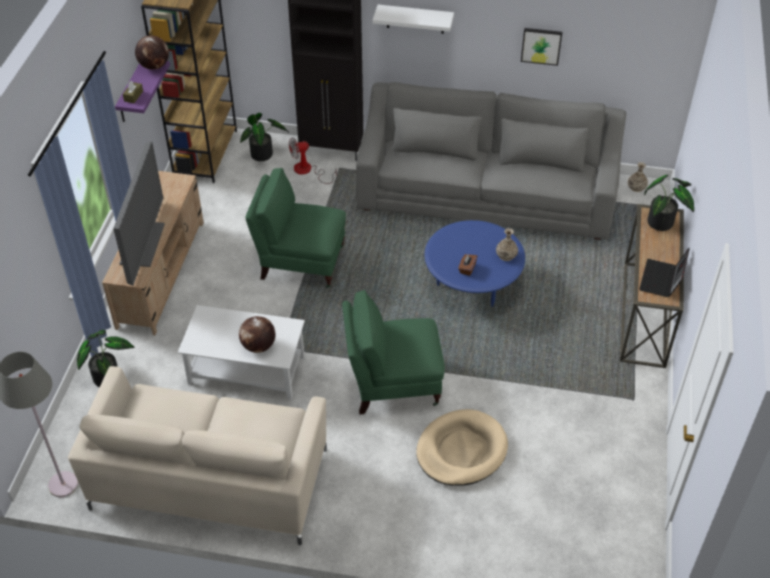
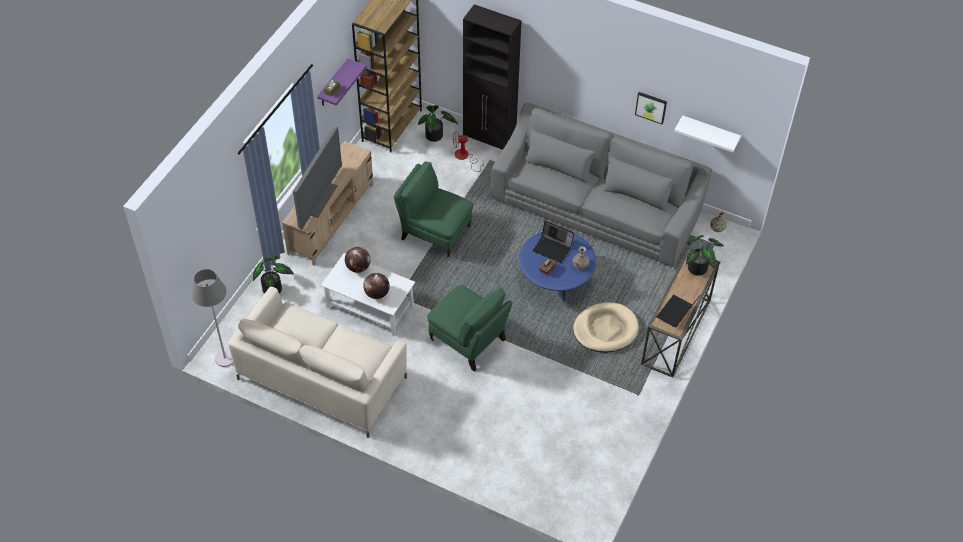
camera: 15 degrees right, 5 degrees up
globe [135,35,169,70] -> globe moved to [345,247,371,273]
green armchair [342,290,445,414] -> green armchair turned 150 degrees counterclockwise [427,285,512,371]
white shelf [372,5,454,34] -> white shelf moved to [674,115,741,152]
beige dog bed [416,409,508,486] -> beige dog bed moved to [573,302,639,353]
none -> laptop [533,221,574,263]

